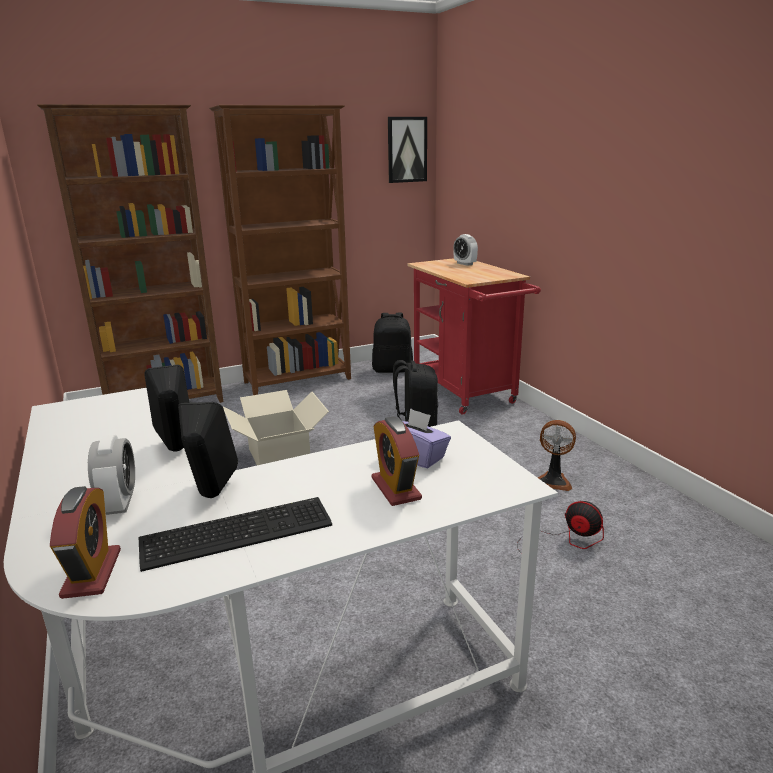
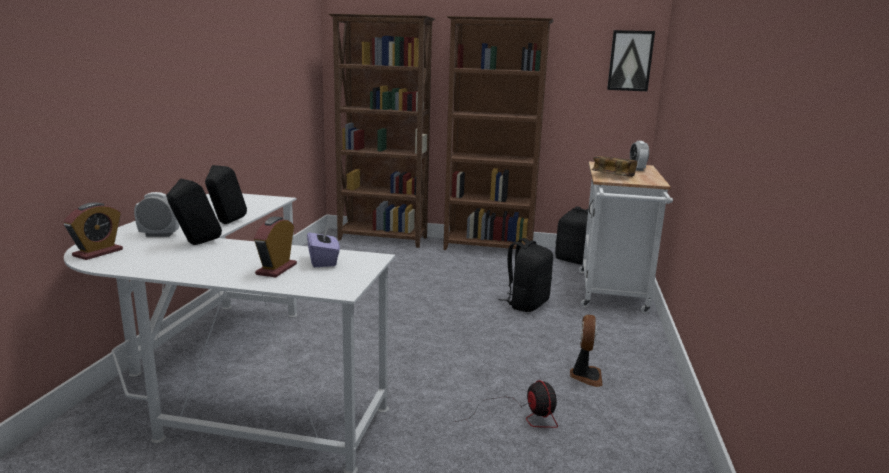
camera: 35 degrees right, 5 degrees down
alarm clock [88,435,135,515] -> alarm clock turned 120 degrees counterclockwise [134,192,179,237]
keyboard [138,497,332,572] -> none
cardboard box [223,390,329,465] -> none
red cart [407,258,541,415] -> white cart [579,162,673,314]
fan [538,420,576,491] -> fan turned 135 degrees counterclockwise [570,315,603,387]
none -> book [591,156,637,177]

